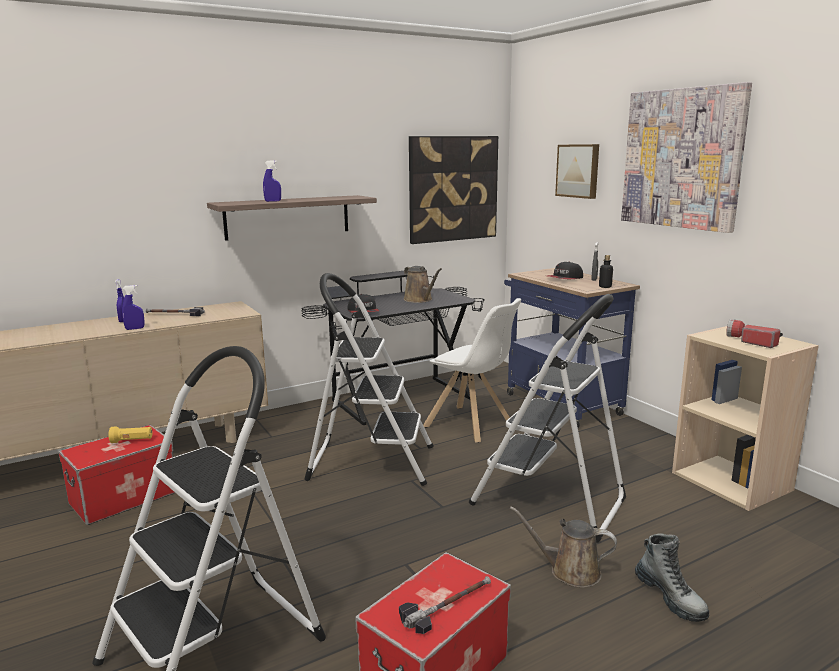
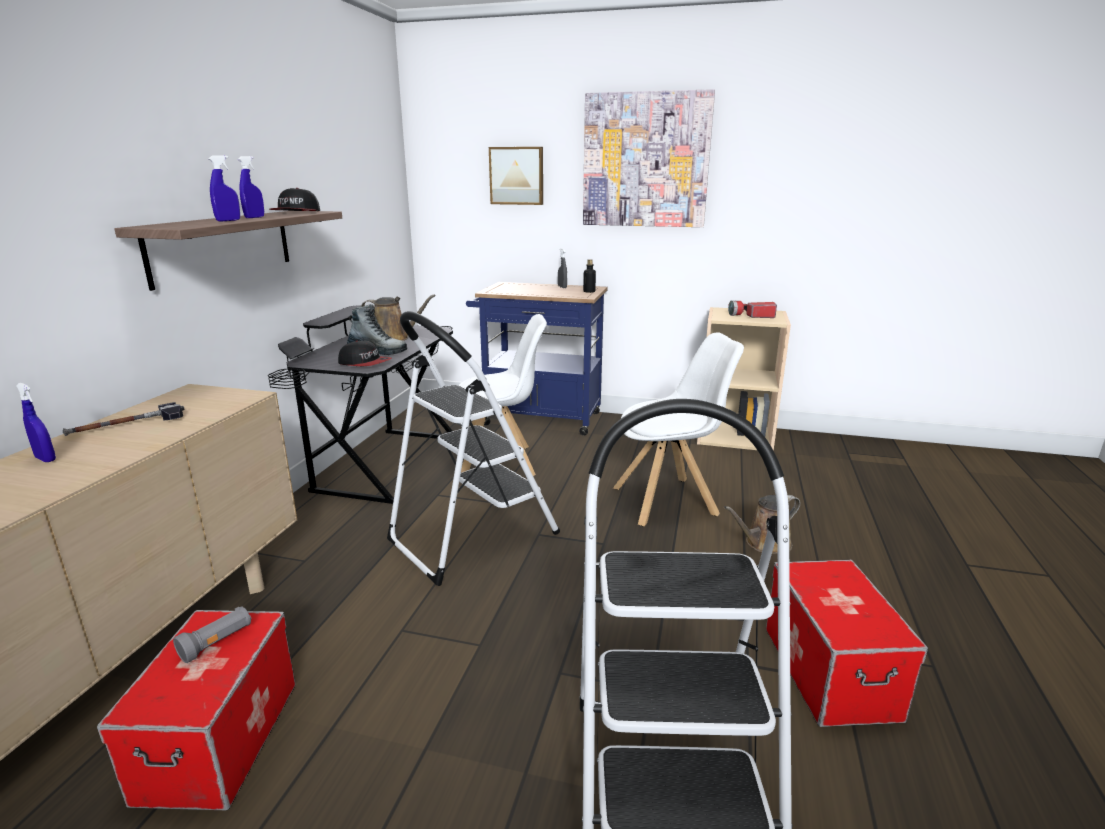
camera: 45 degrees left, 5 degrees up
yellow flashlight [108,426,152,443] -> grey flashlight [173,606,252,663]
blue spray bottle [122,285,144,330] -> blue spray bottle moved to [238,156,264,218]
hammer [399,576,491,634] -> none
picture [409,136,498,244] -> none
step ladder [469,294,626,543] -> white chair [613,332,744,526]
cap [547,262,583,279] -> cap moved to [269,188,320,211]
boot [635,533,709,622] -> boot moved to [347,304,407,355]

